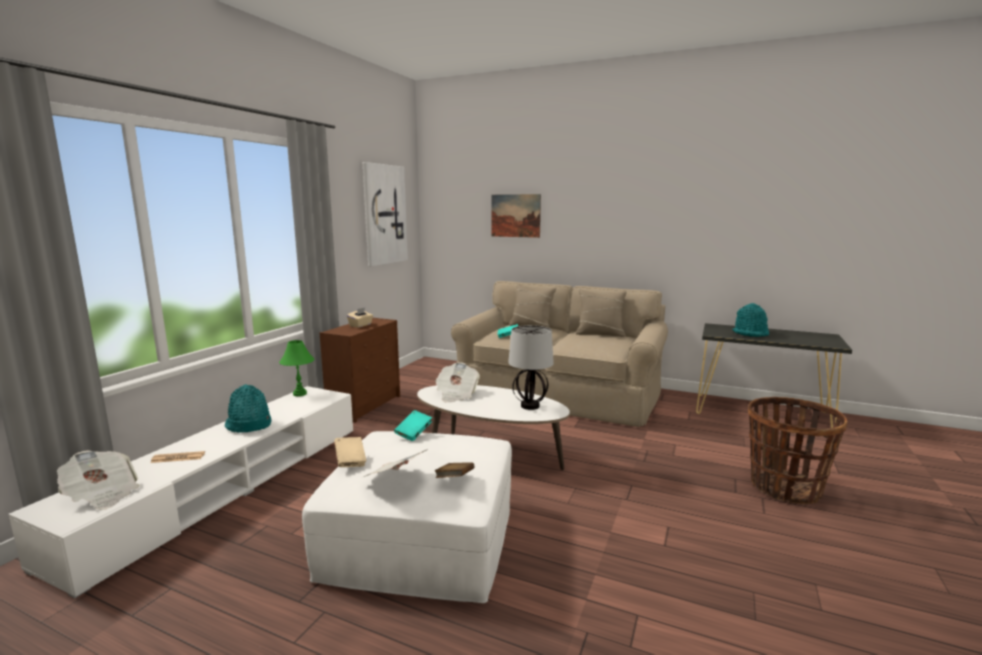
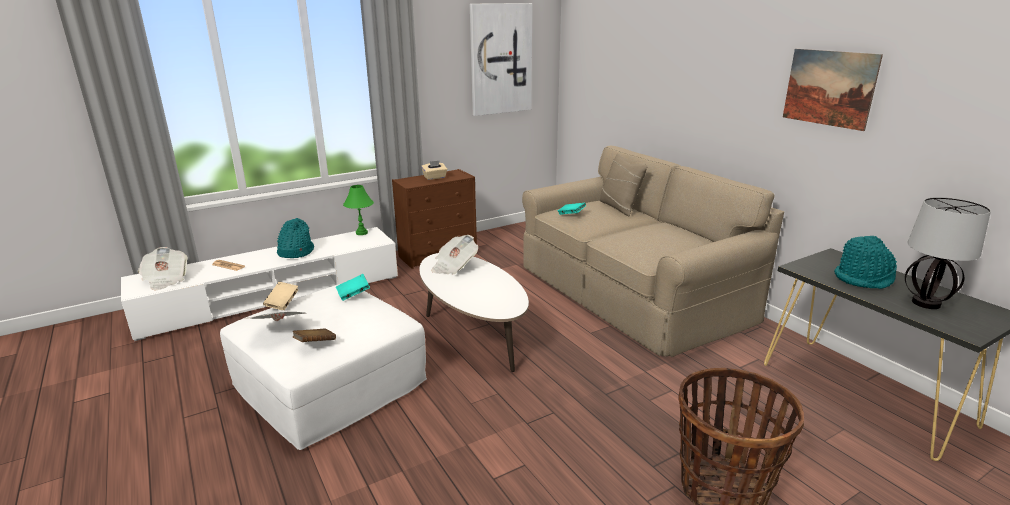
camera: 35 degrees right, 10 degrees up
picture [492,194,541,238] -> picture moved to [783,49,883,131]
table lamp [508,325,554,410] -> table lamp moved to [905,197,991,309]
beige pillow [576,290,627,337] -> none

